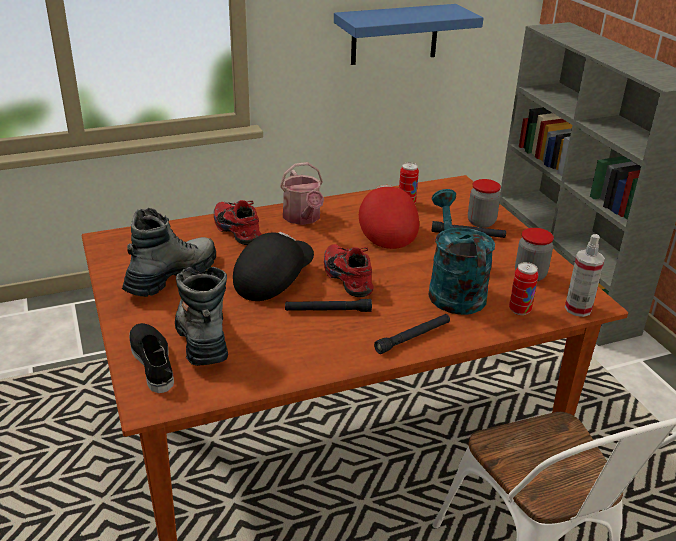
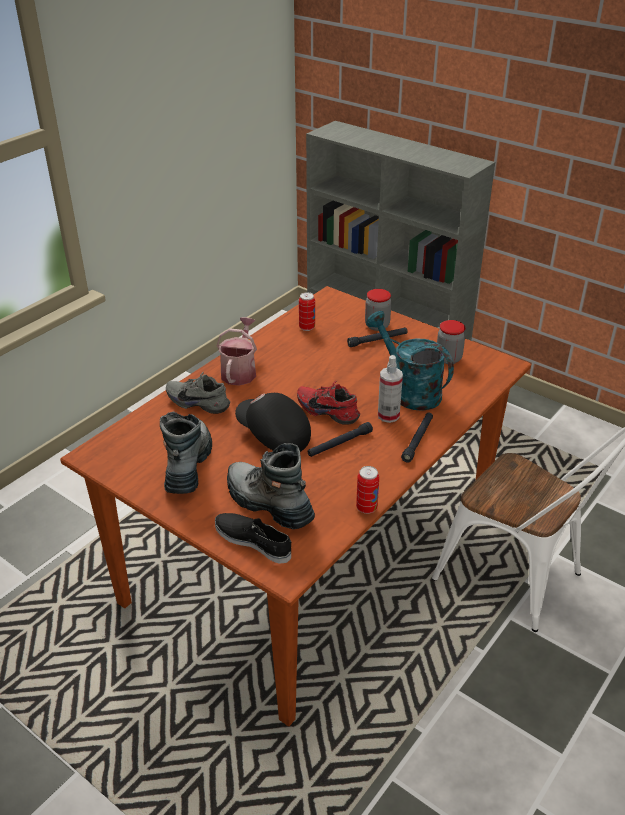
camera: 30 degrees left, 5 degrees up
red shoe [214,200,262,245] -> grey shoe [166,372,230,414]
black cap [233,231,314,301] -> black cap turned 60 degrees counterclockwise [235,393,311,452]
watering can [280,162,324,225] -> watering can turned 120 degrees counterclockwise [217,317,257,386]
blue shelf [334,4,483,65] -> none
red cap [359,185,419,249] -> none
can [509,262,538,315] -> can moved to [356,466,379,514]
spray bottle [565,234,605,317] -> spray bottle moved to [378,355,403,423]

